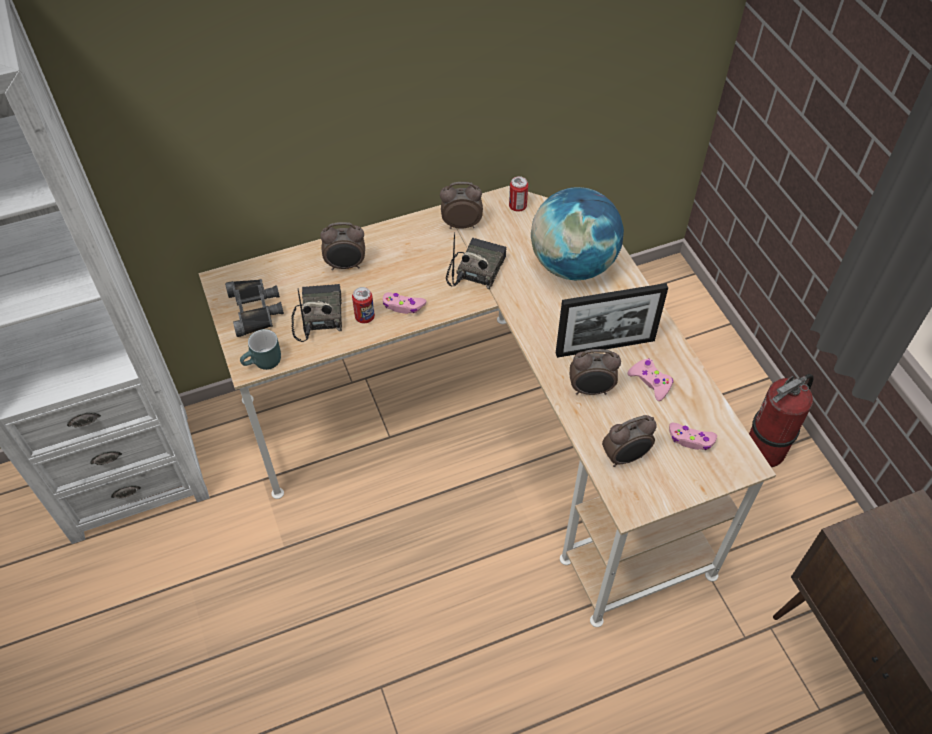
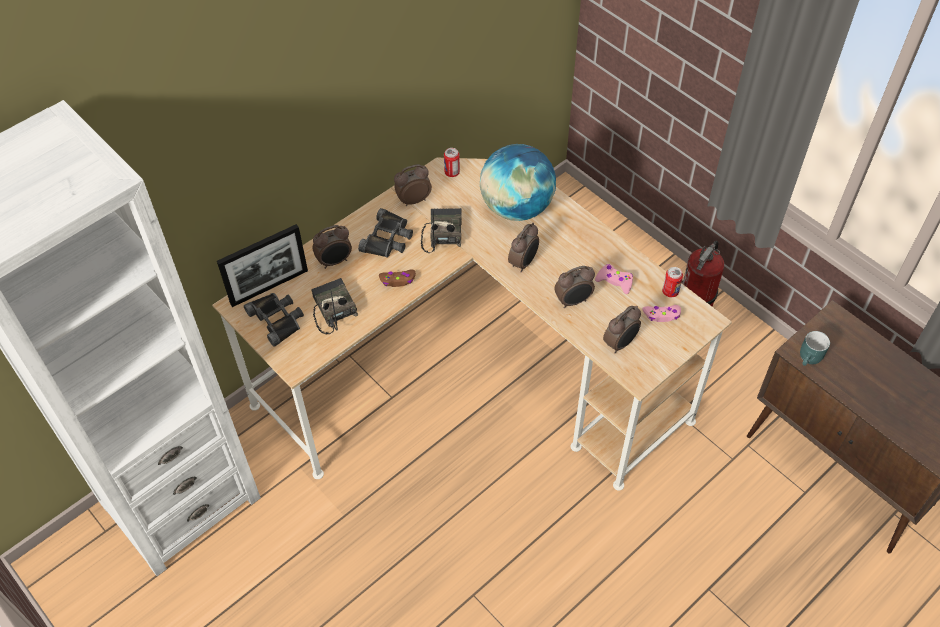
camera: 20 degrees left, 0 degrees up
turquoise mug [240,329,281,370] -> turquoise mug moved to [800,331,830,366]
can [352,287,375,323] -> can moved to [662,267,683,297]
pink game controller [383,292,426,314] -> brown game controller [379,270,416,287]
picture frame [556,283,668,358] -> picture frame moved to [217,224,308,307]
none -> black binoculars [358,208,413,258]
none -> alarm clock [508,223,539,273]

